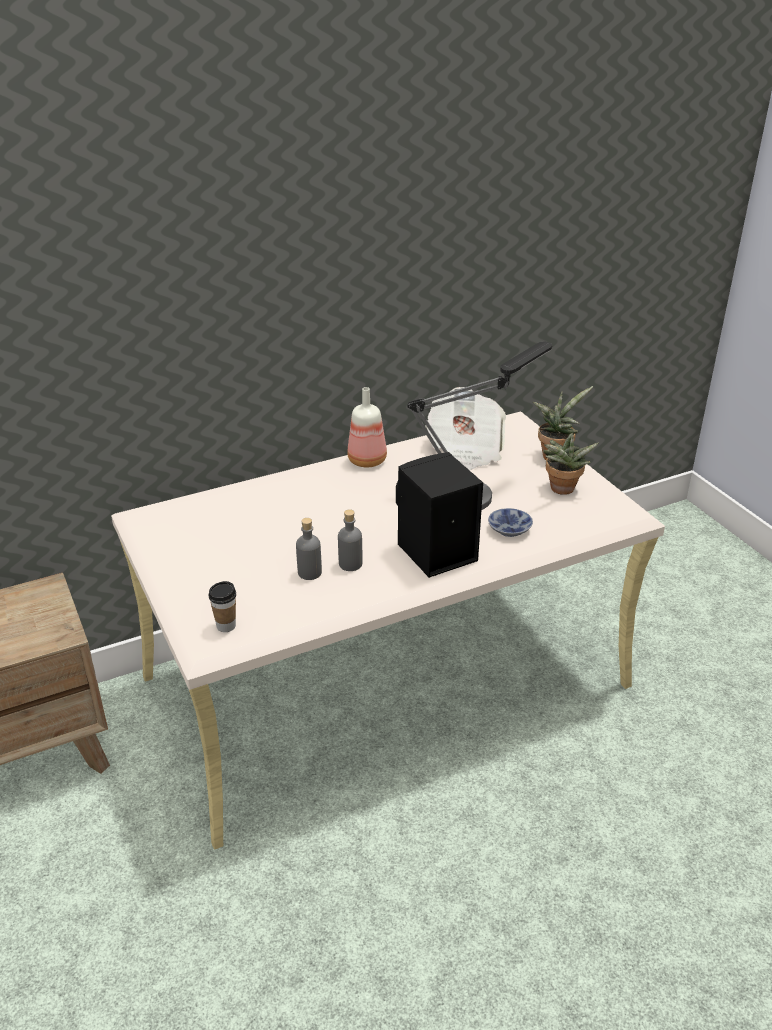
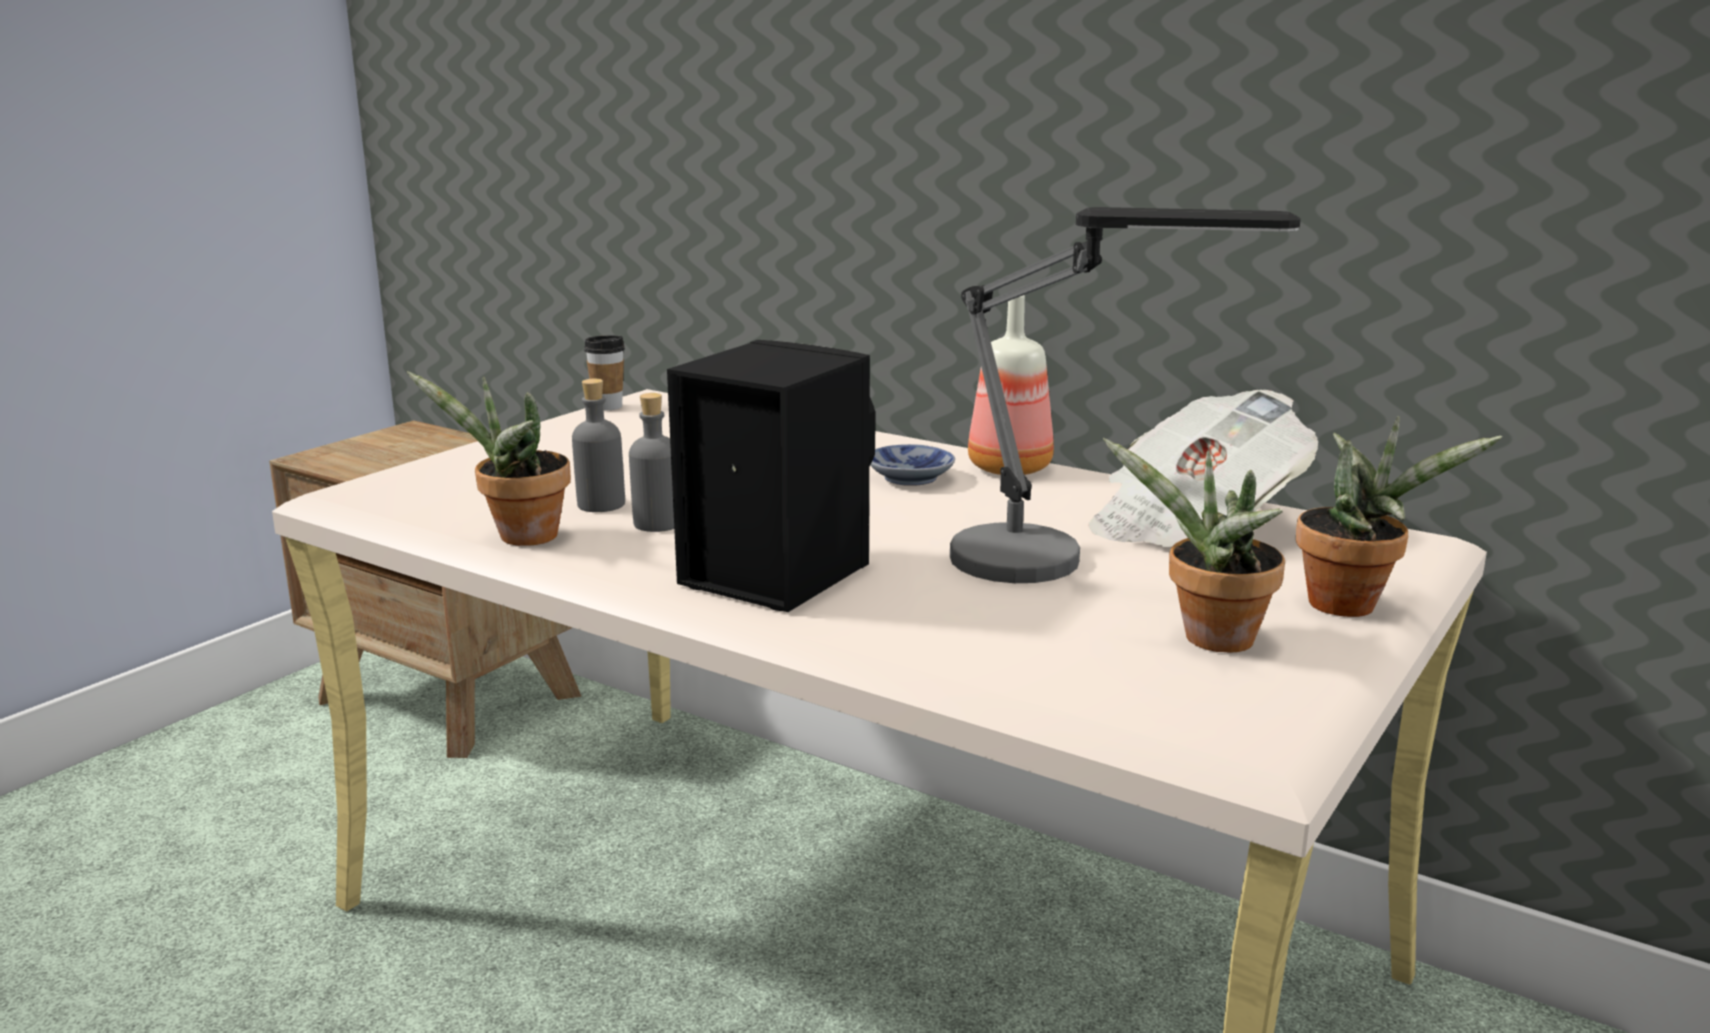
camera: 60 degrees right, 15 degrees down
cup [208,581,236,632] -> cup moved to [584,336,625,410]
bowl [488,508,533,537] -> bowl moved to [871,444,955,486]
none -> potted plant [407,371,571,546]

